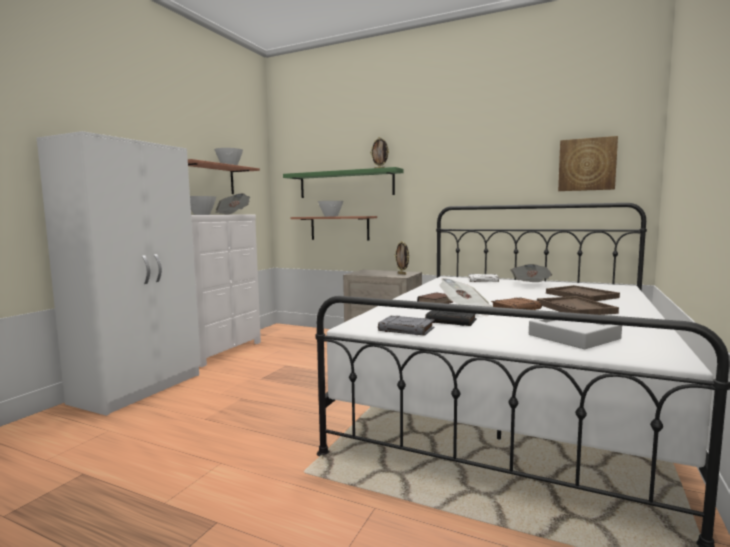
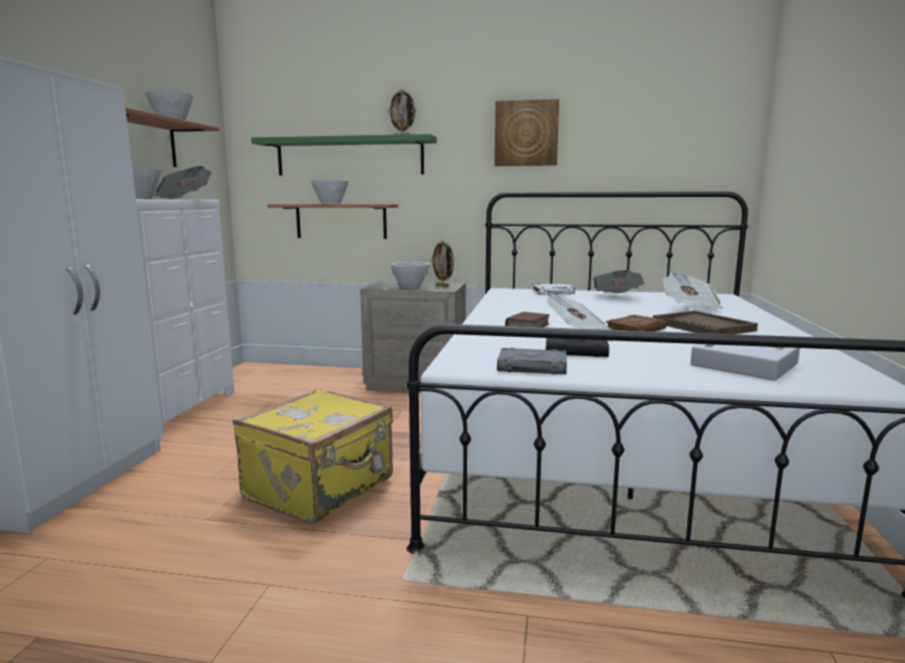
camera: 15 degrees left, 5 degrees up
brown tray [546,285,620,301] -> newspaper [662,272,723,313]
picture [558,136,618,191] -> picture moved to [494,99,559,166]
none -> yellow suitcase [233,388,393,524]
none -> white bowl [390,262,430,289]

